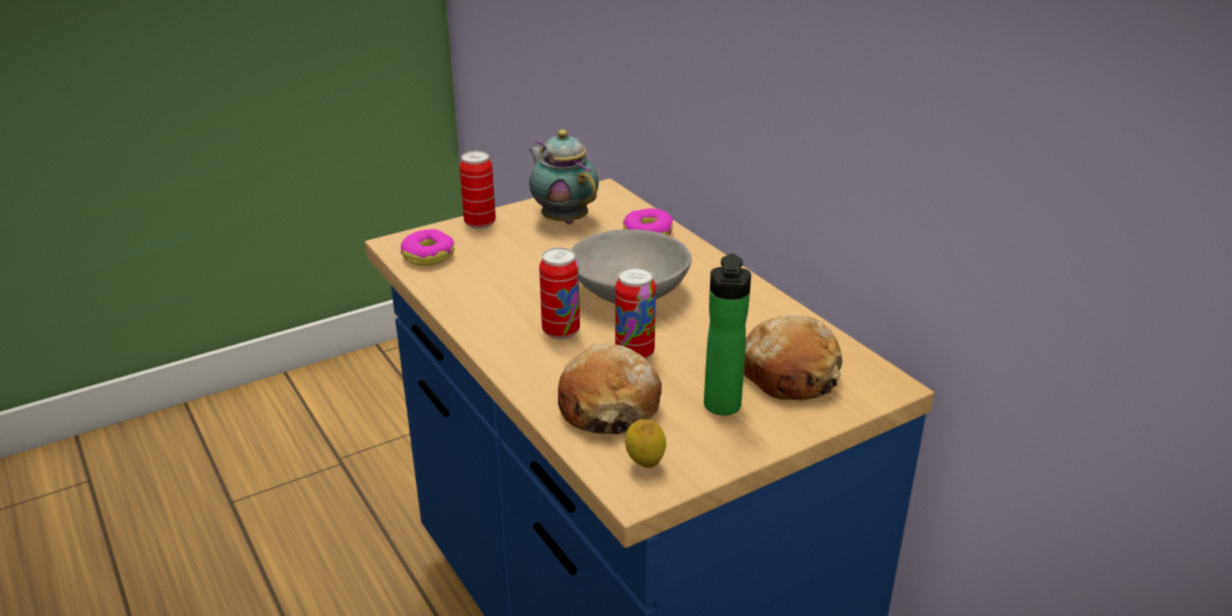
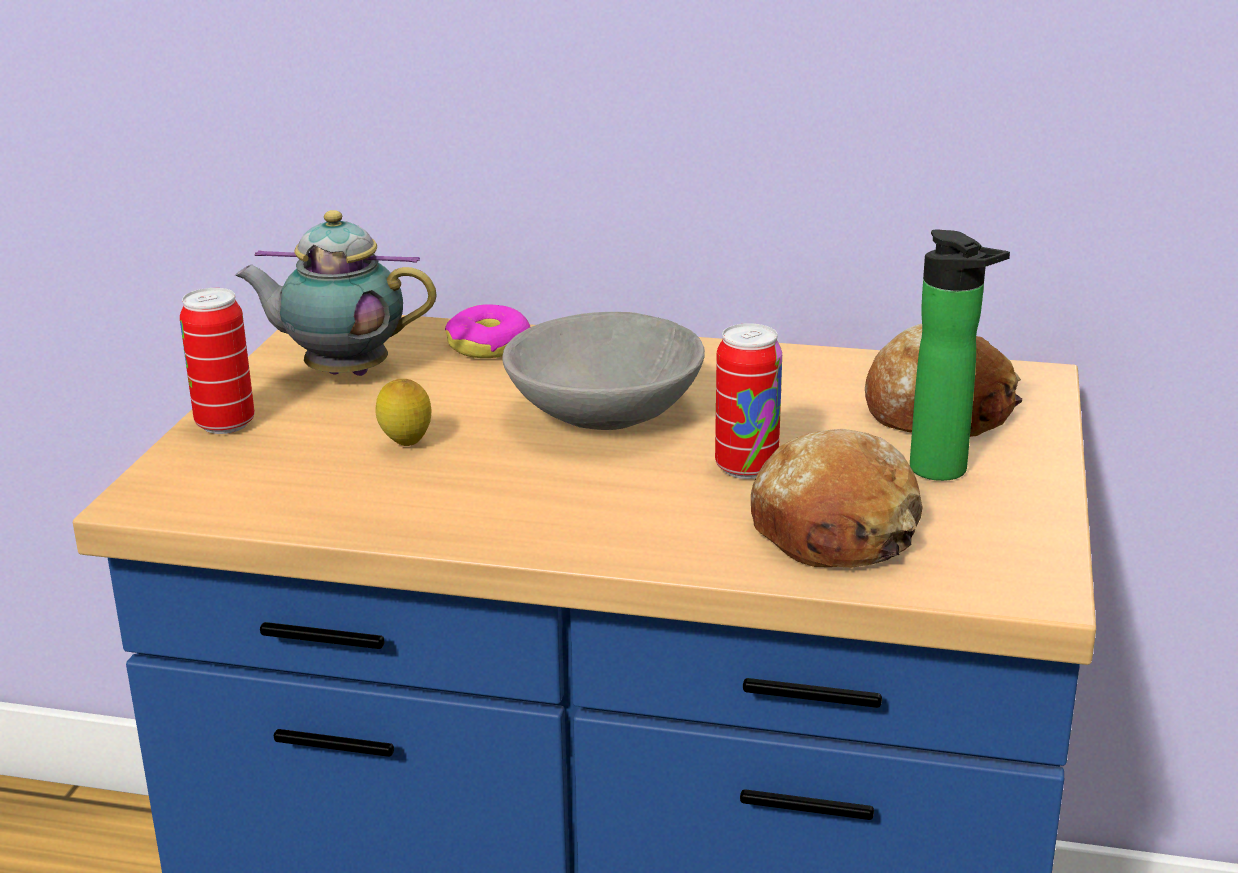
camera: 45 degrees left, 5 degrees down
donut [401,229,455,266] -> none
can [539,247,580,339] -> none
lemon [625,419,666,468] -> lemon moved to [376,379,431,446]

